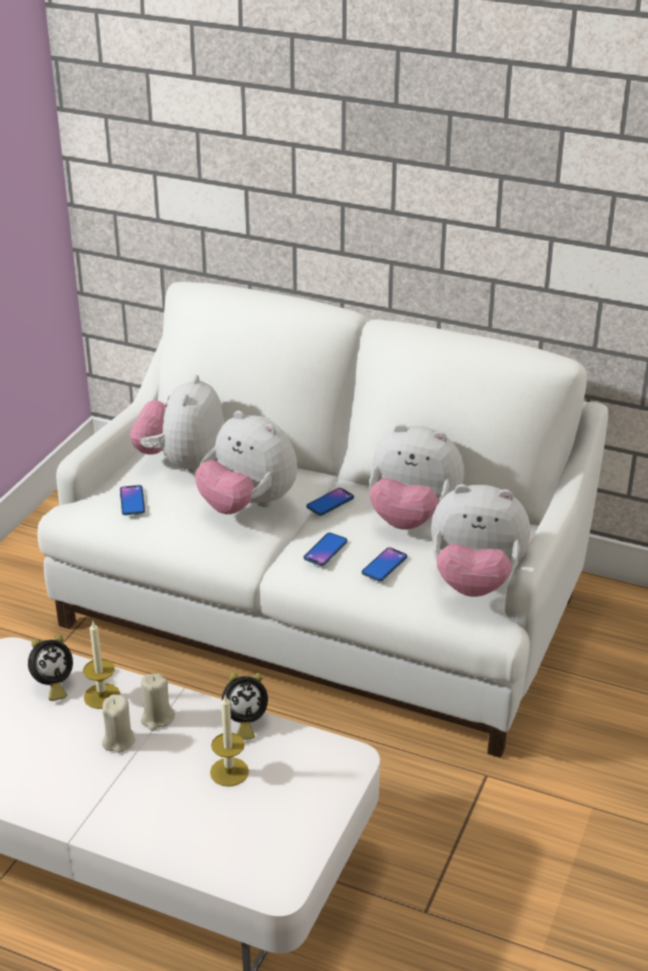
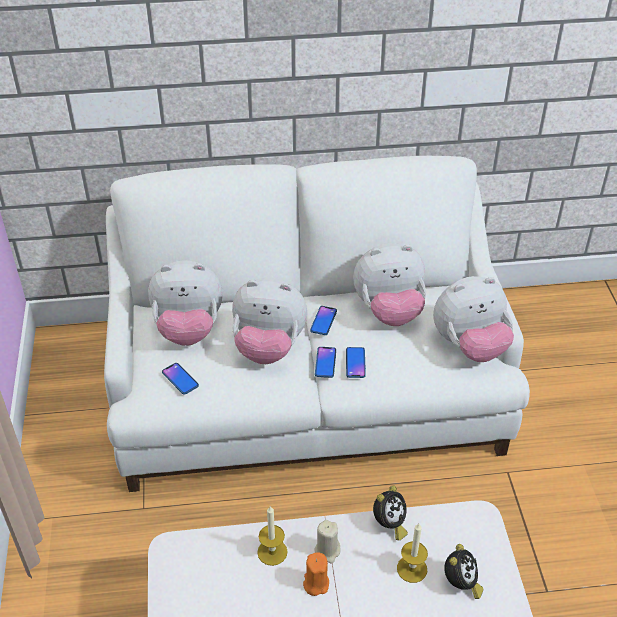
camera: 30 degrees left, 10 degrees up
alarm clock [28,635,73,701] -> alarm clock moved to [444,544,483,599]
beige candle [102,695,135,753] -> orange candle [303,552,329,596]
plush toy [130,375,225,473] -> plush toy turned 75 degrees counterclockwise [148,260,223,346]
phone [362,547,407,581] -> phone moved to [315,347,336,378]

